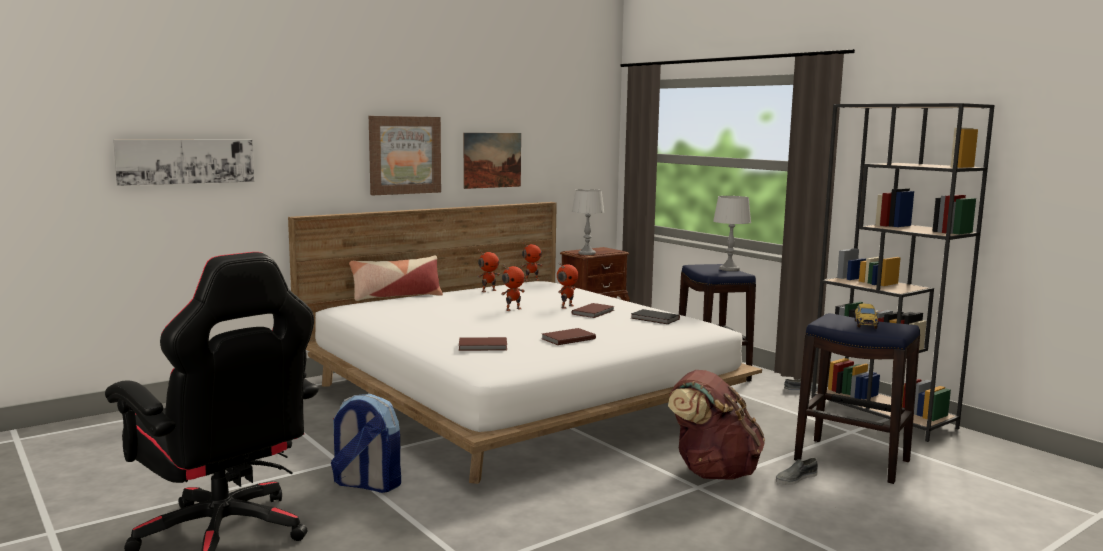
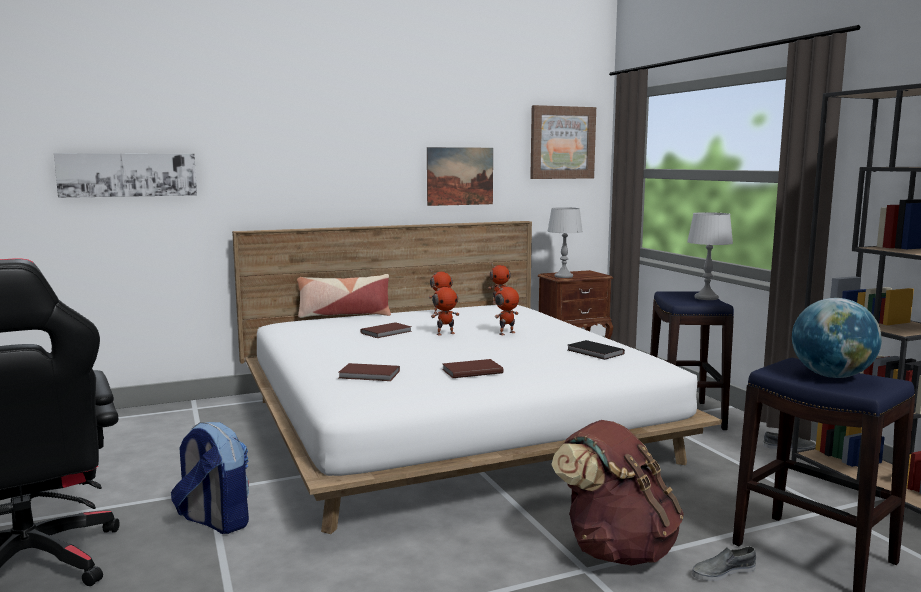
camera: 15 degrees right, 0 degrees up
picture [369,116,441,195] -> picture moved to [530,105,596,179]
brown book [572,303,614,318] -> brown book moved to [360,322,412,338]
toy car [854,303,879,329] -> globe [792,298,882,378]

